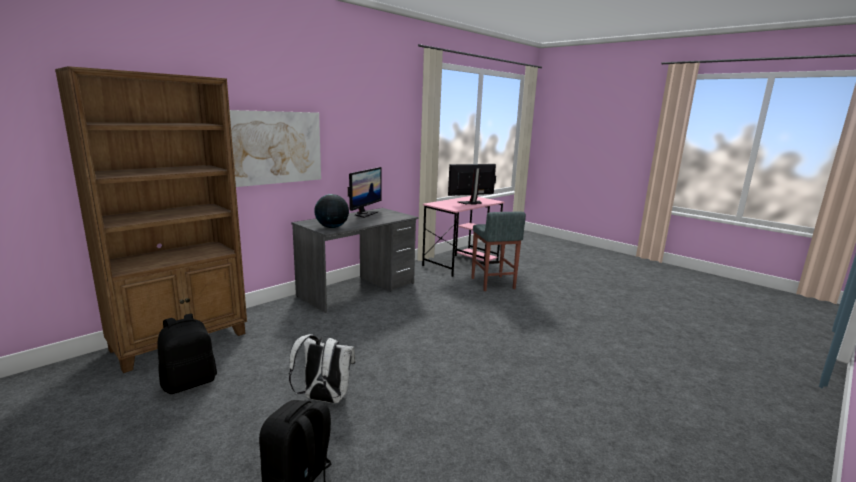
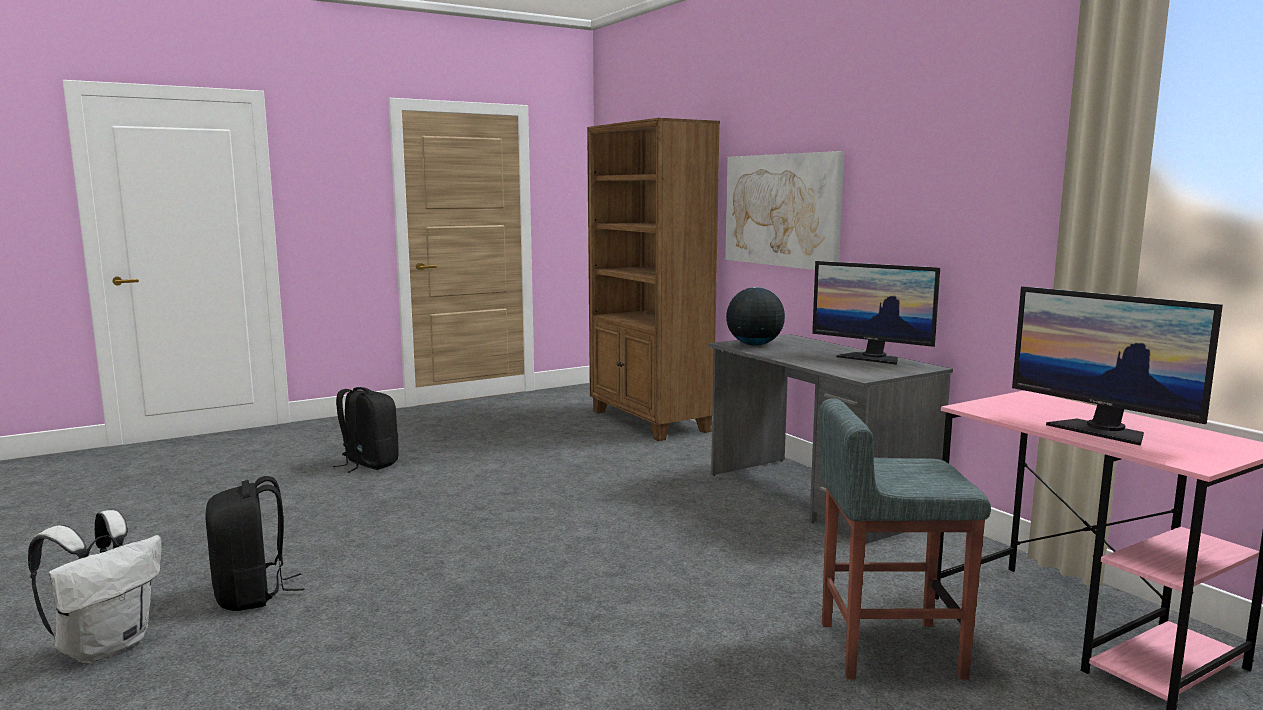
camera: 105 degrees right, 5 degrees down
black backpack [157,314,217,394] -> black backpack moved to [205,476,304,611]
white backpack [289,334,355,403] -> white backpack moved to [28,510,162,663]
monitor [448,164,496,205] -> monitor turned 150 degrees clockwise [1012,286,1223,446]

